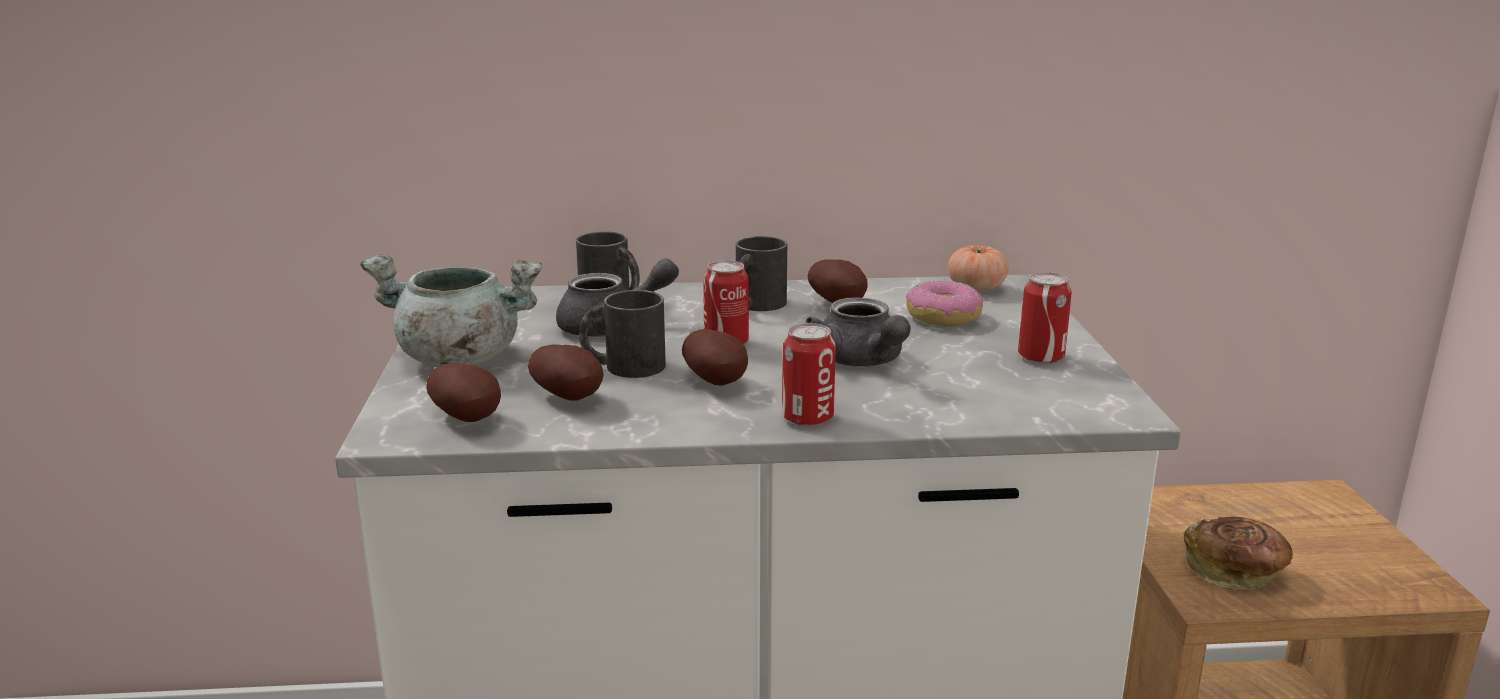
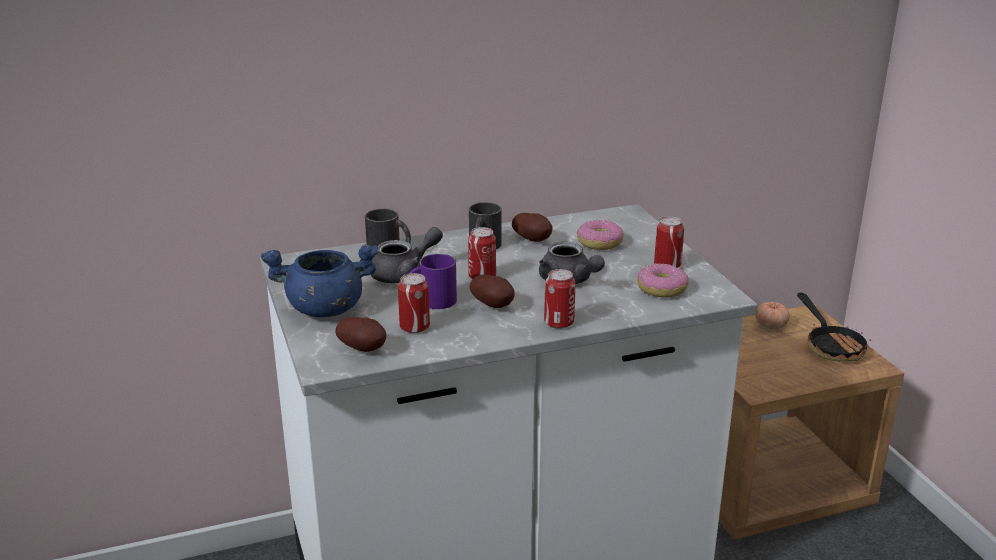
camera: 15 degrees left, 5 degrees up
grey cooking pot [360,254,542,367] -> blue cooking pot [261,244,378,317]
potato [528,344,603,401] -> can [398,273,430,333]
black mug [579,290,666,378] -> purple mug [409,254,457,309]
tomato [948,245,1009,292] -> tomato moved to [756,302,790,329]
bread [1184,516,1293,589] -> none
none -> donut [637,263,689,298]
none -> frying pan [797,293,871,362]

